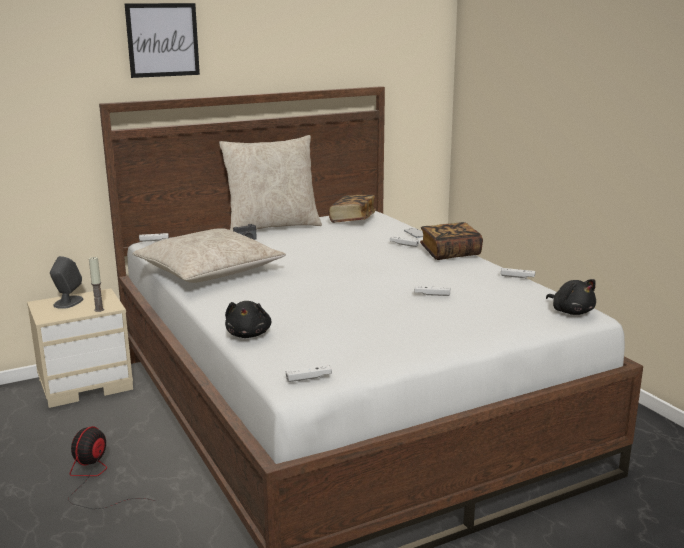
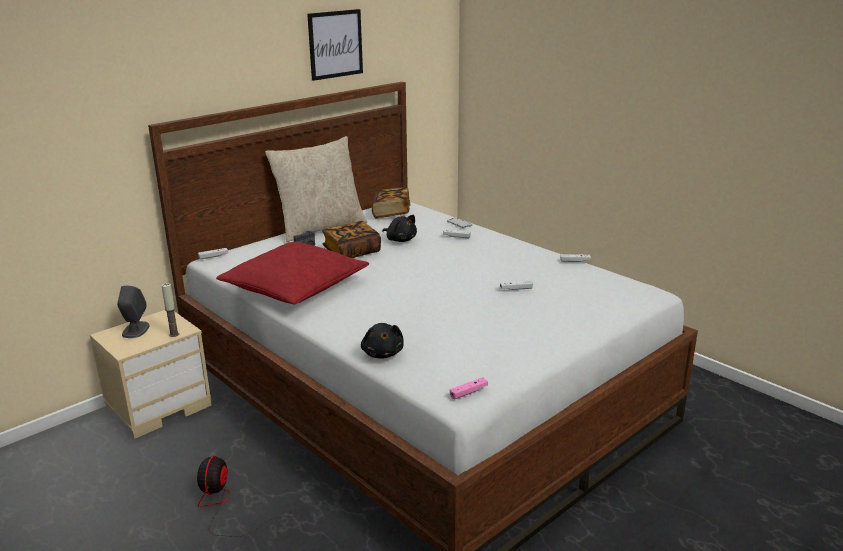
camera: 15 degrees left, 5 degrees up
picture [125,3,200,78] -> picture moved to [307,9,363,81]
beige pillow [133,228,286,283] -> red pillow [216,242,369,304]
white game controller [286,365,332,382] -> pink game controller [450,377,488,399]
book [420,222,483,260] -> book moved to [322,221,381,258]
black plush toy [546,279,596,315] -> black plush toy moved to [382,215,417,242]

